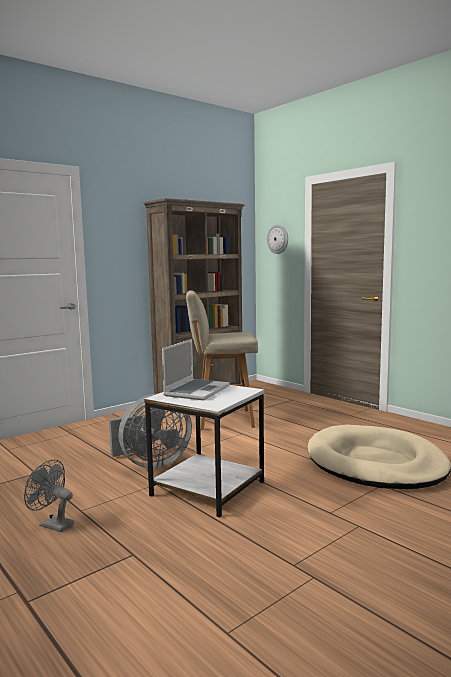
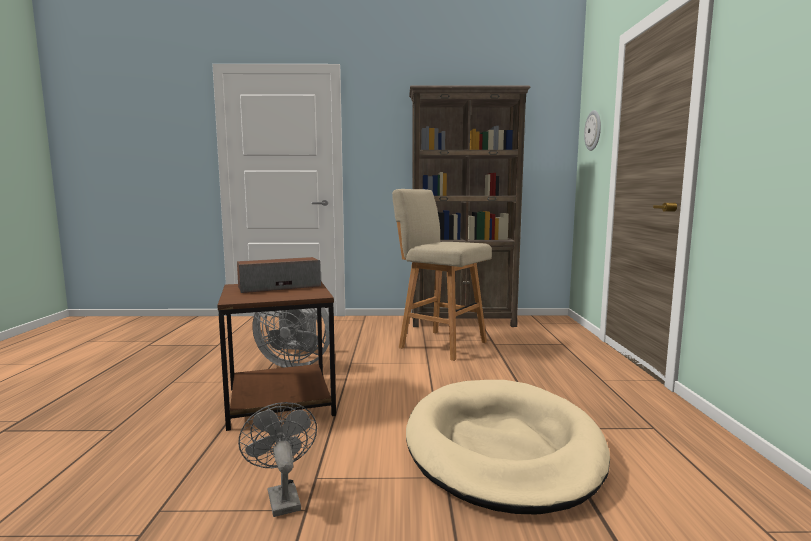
camera: 40 degrees right, 0 degrees up
grey fan [24,460,74,532] -> grey fan moved to [238,402,317,517]
white side table [144,385,264,518] -> brown side table [217,282,336,431]
laptop [162,339,230,401] -> speaker [237,257,321,293]

